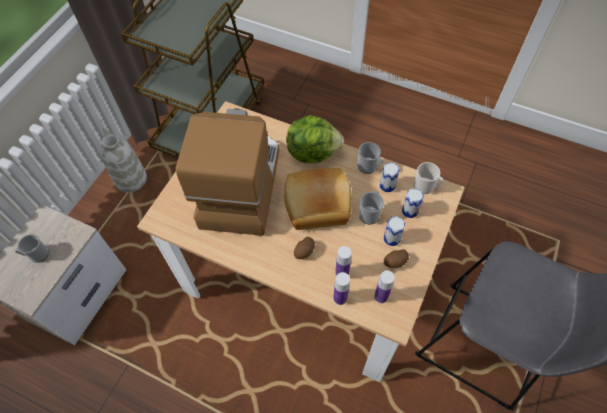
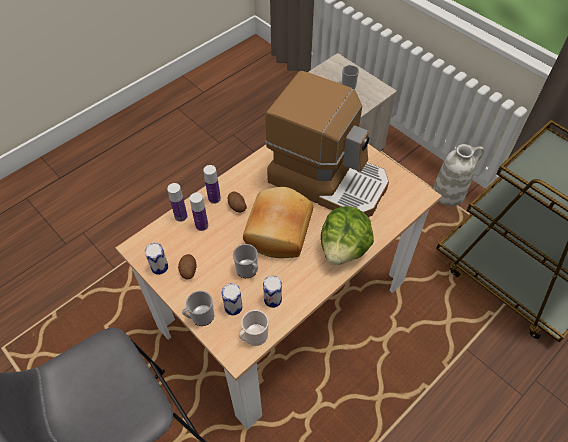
camera: 110 degrees right, 5 degrees down
mug [358,142,383,174] -> mug moved to [182,291,214,326]
bottle [374,270,395,303] -> bottle moved to [203,165,221,204]
can [384,216,405,246] -> can moved to [145,243,168,275]

